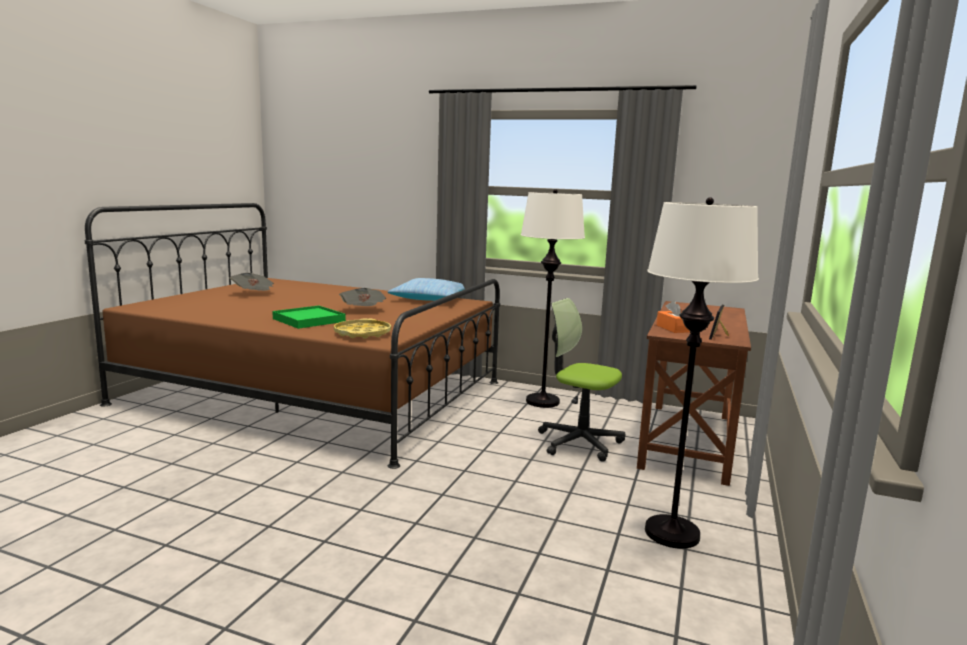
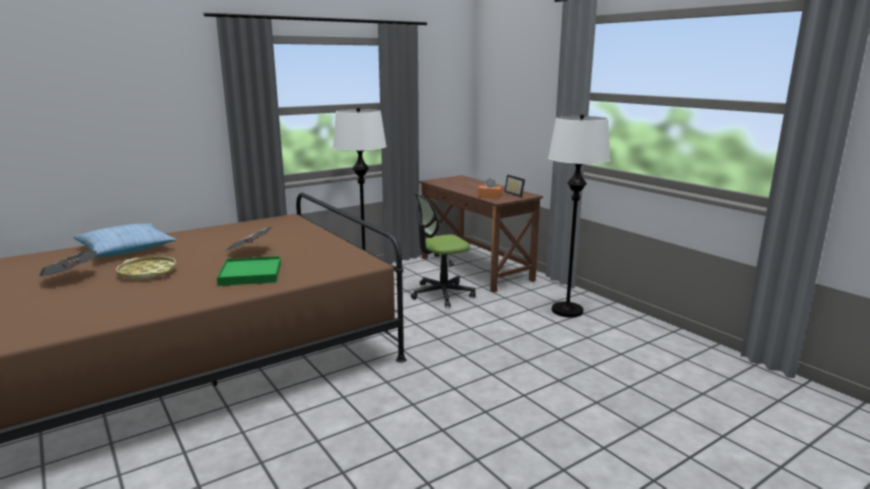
camera: 55 degrees left, 5 degrees up
yellow tray [334,318,391,339] -> yellow tray moved to [116,256,177,281]
pillow [388,278,465,301] -> pillow moved to [74,224,177,257]

